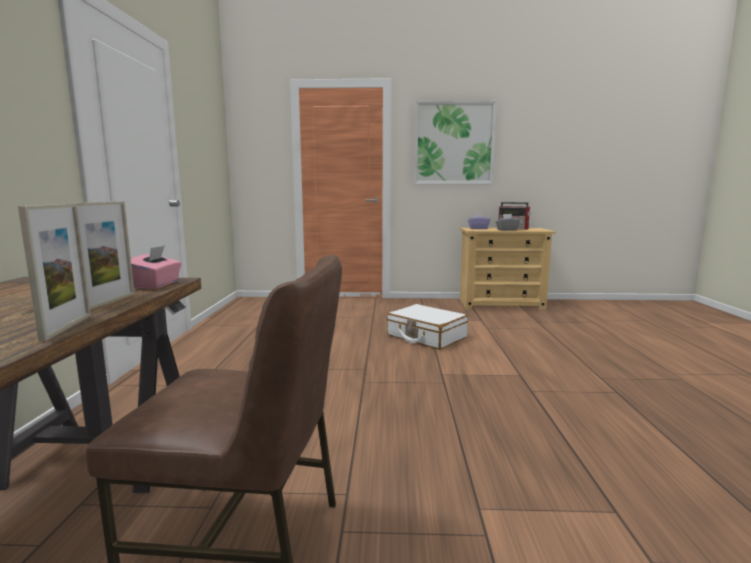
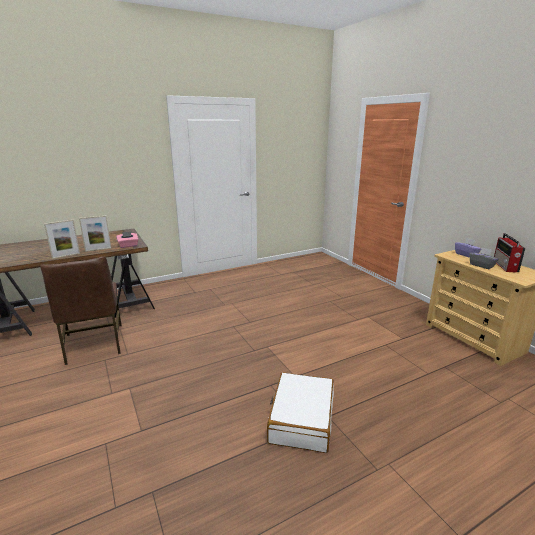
camera: 60 degrees right, 10 degrees up
white suitcase [387,304,468,350] -> white suitcase moved to [267,372,334,453]
picture [414,101,497,184] -> none

